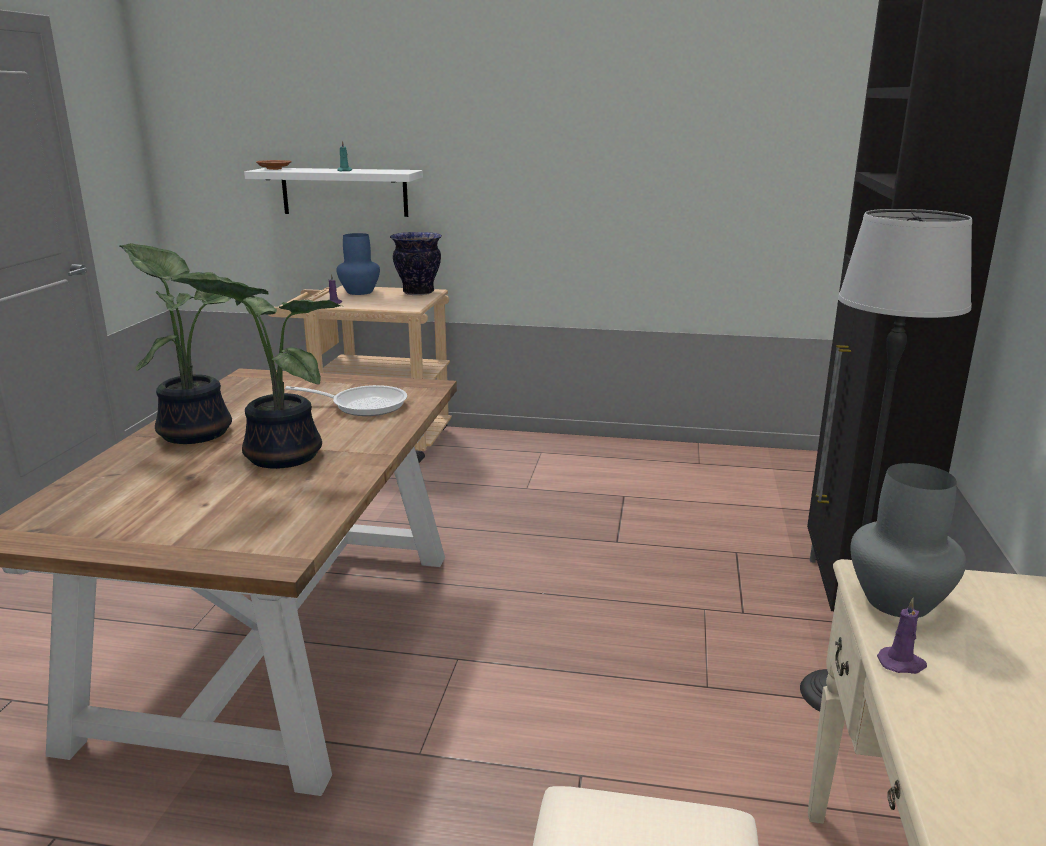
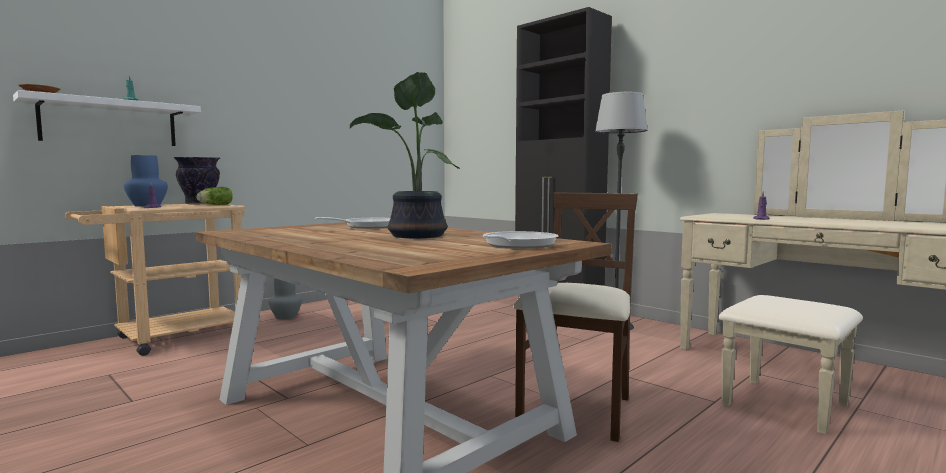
camera: 55 degrees left, 15 degrees down
potted plant [119,243,249,444] -> none
grey vase [850,463,966,618] -> grey vase moved to [268,278,302,320]
none -> lettuce [196,187,233,205]
none -> frying pan [483,231,558,249]
none -> beige chair [513,193,638,442]

